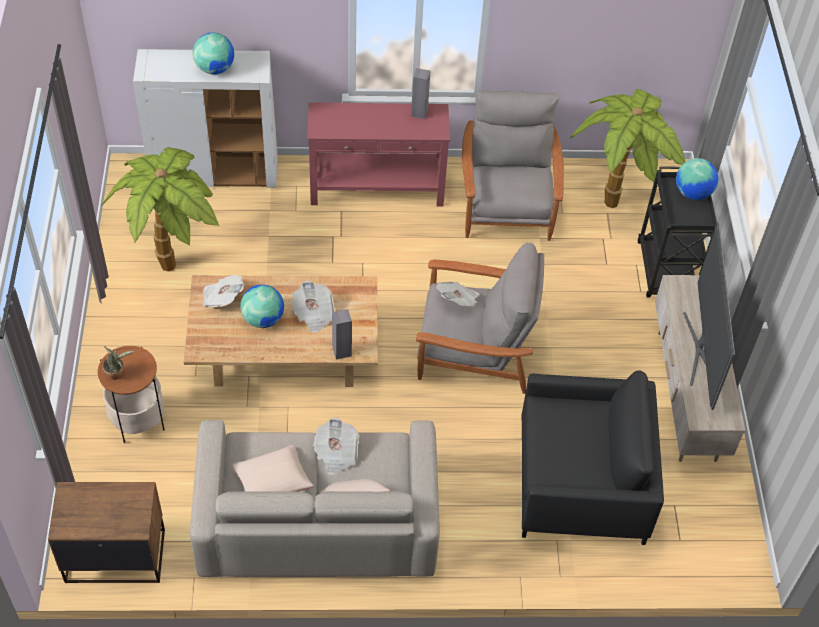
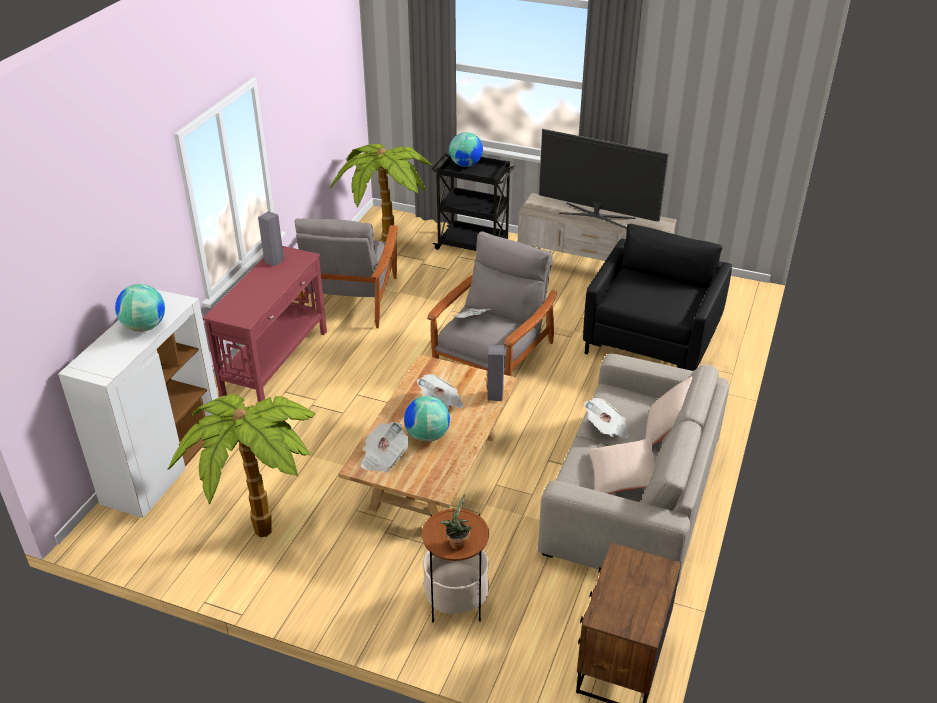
camera: 65 degrees left, 15 degrees down
grey armchair [462,90,564,241] -> grey armchair turned 105 degrees counterclockwise [295,218,398,328]

